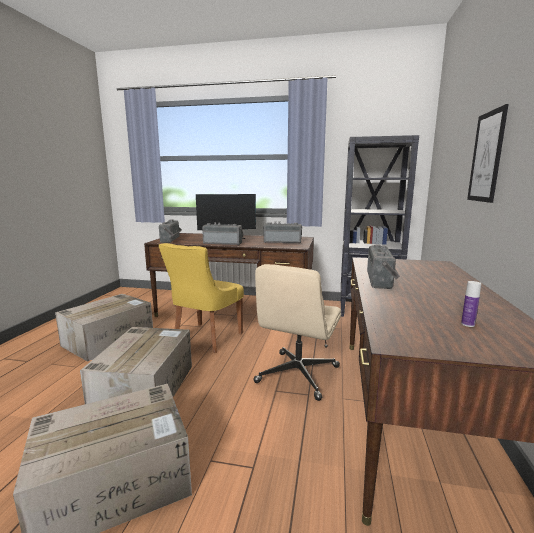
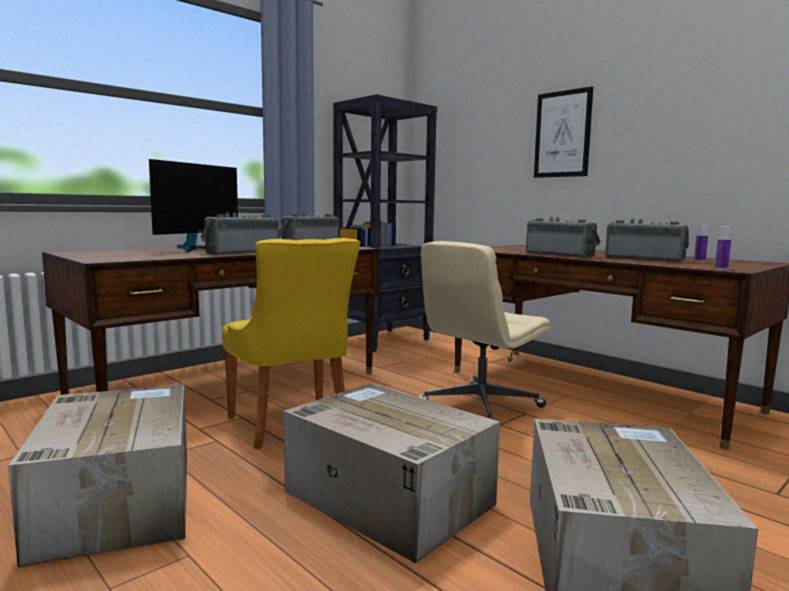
camera: 55 degrees left, 5 degrees down
radio [159,219,182,243] -> radio moved to [605,219,689,262]
beige office chair [253,264,341,401] -> beige office chair turned 75 degrees clockwise [418,241,551,420]
none -> bottle [715,227,732,270]

